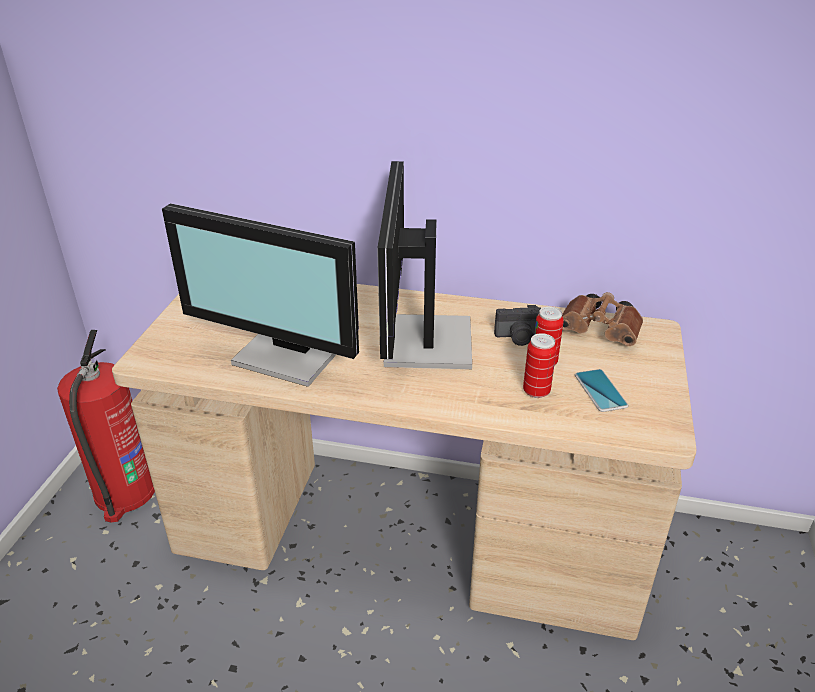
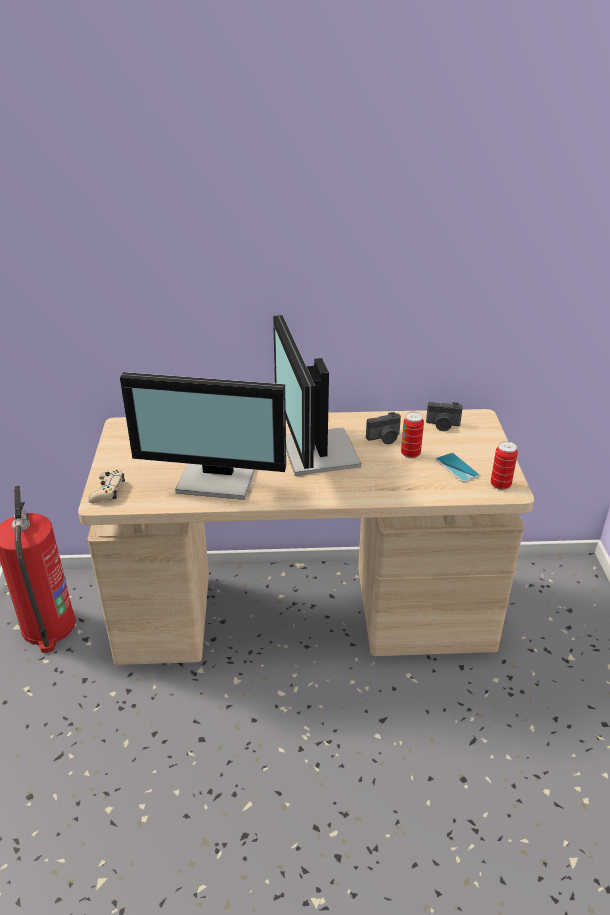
camera: 15 degrees left, 0 degrees up
can [523,333,557,398] -> can moved to [491,441,518,490]
brown binoculars [562,292,643,346] -> camera [426,402,463,431]
none -> beige game controller [88,469,125,503]

